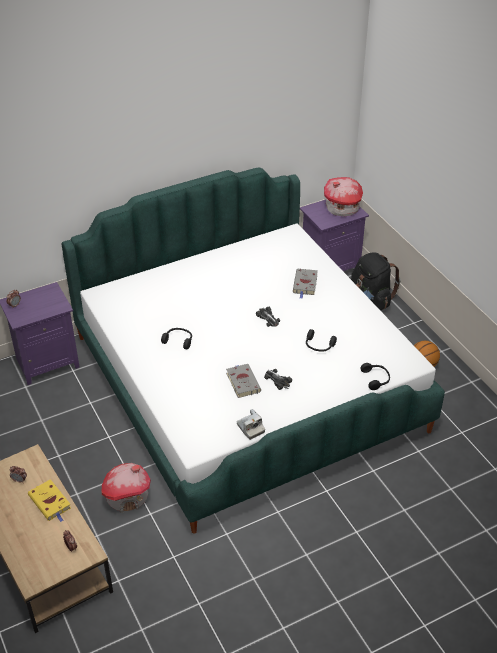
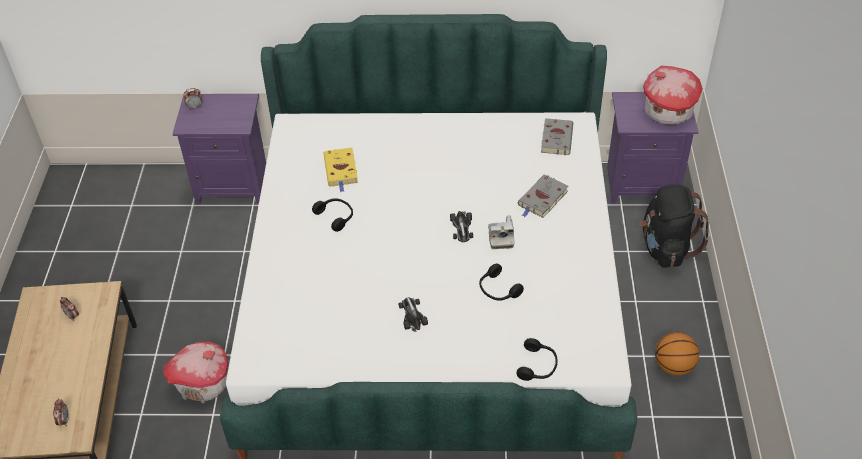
camera: 30 degrees right, 5 degrees up
yellow book [28,479,71,522] -> yellow book moved to [323,148,358,192]
grey book [226,364,261,398] -> grey book moved to [541,118,573,155]
camera [237,409,265,440] -> camera moved to [488,215,514,249]

